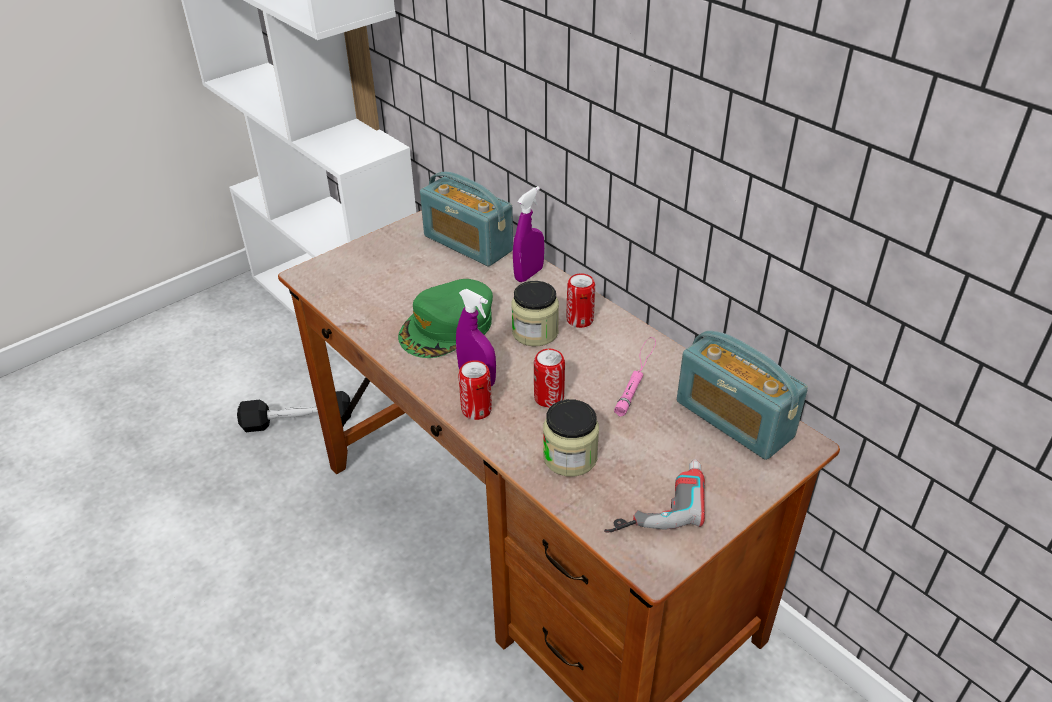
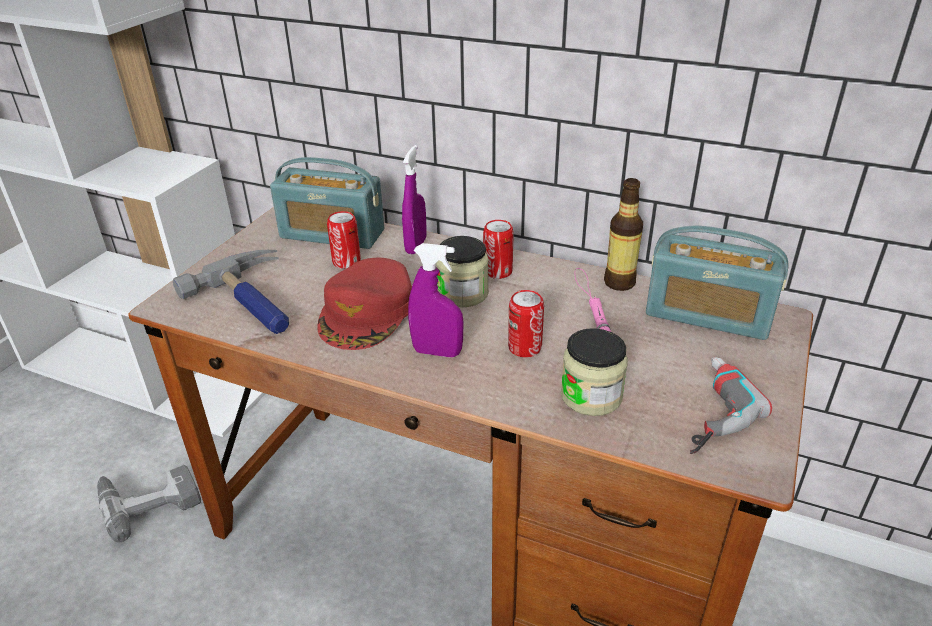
camera: 25 degrees left, 5 degrees down
black dumbbell [237,391,351,432] -> power drill [97,465,201,542]
green cap [398,279,493,358] -> red cap [317,258,412,350]
can [459,360,492,420] -> can moved to [327,211,361,269]
none -> hammer [173,250,289,334]
none -> bottle [604,178,643,291]

